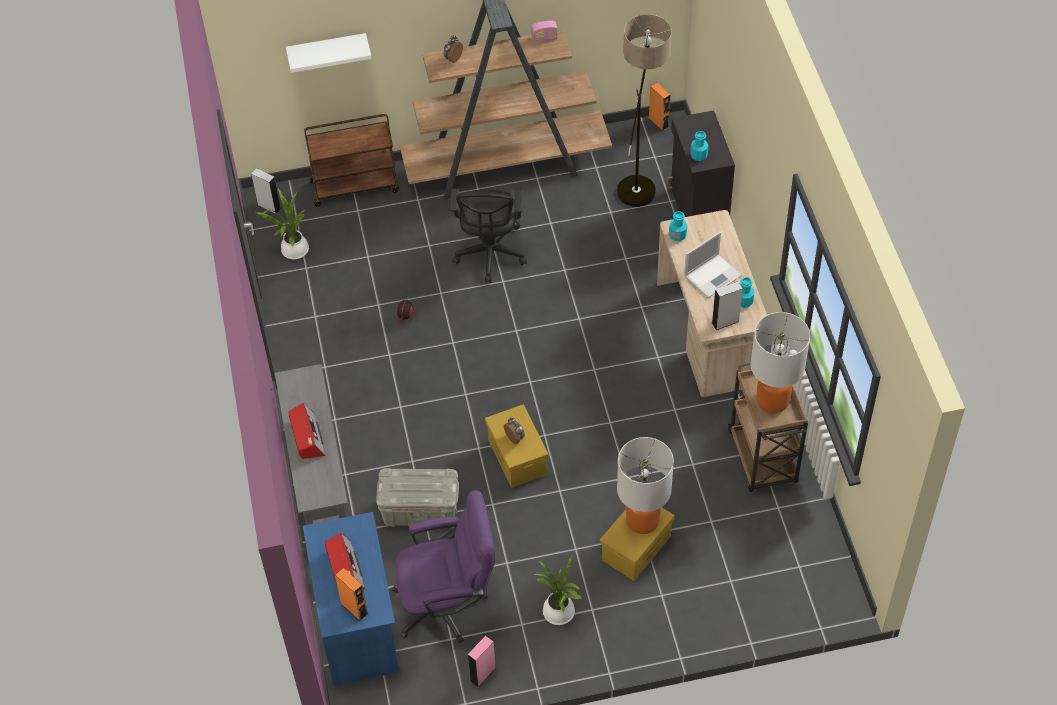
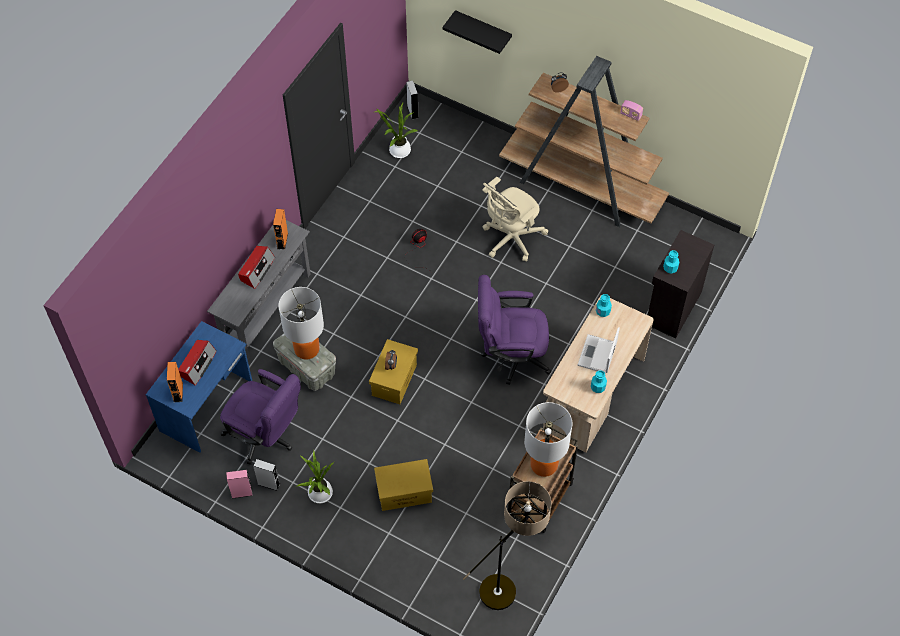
camera: 40 degrees right, 5 degrees up
white shelf [286,33,372,73] -> black shelf [443,10,512,54]
brown cart [304,114,399,207] -> none
black office chair [449,189,527,283] -> beige office chair [482,177,548,262]
floor lamp [617,14,672,207] -> floor lamp moved to [463,481,552,610]
table lamp [617,437,674,534] -> table lamp moved to [278,287,324,359]
orange speaker [648,83,670,131] -> orange speaker moved to [273,209,288,250]
laptop [684,231,742,298] -> laptop turned 105 degrees clockwise [578,327,620,373]
grey speaker [712,281,743,330] -> grey speaker moved to [253,459,280,491]
none -> purple office chair [478,275,551,385]

